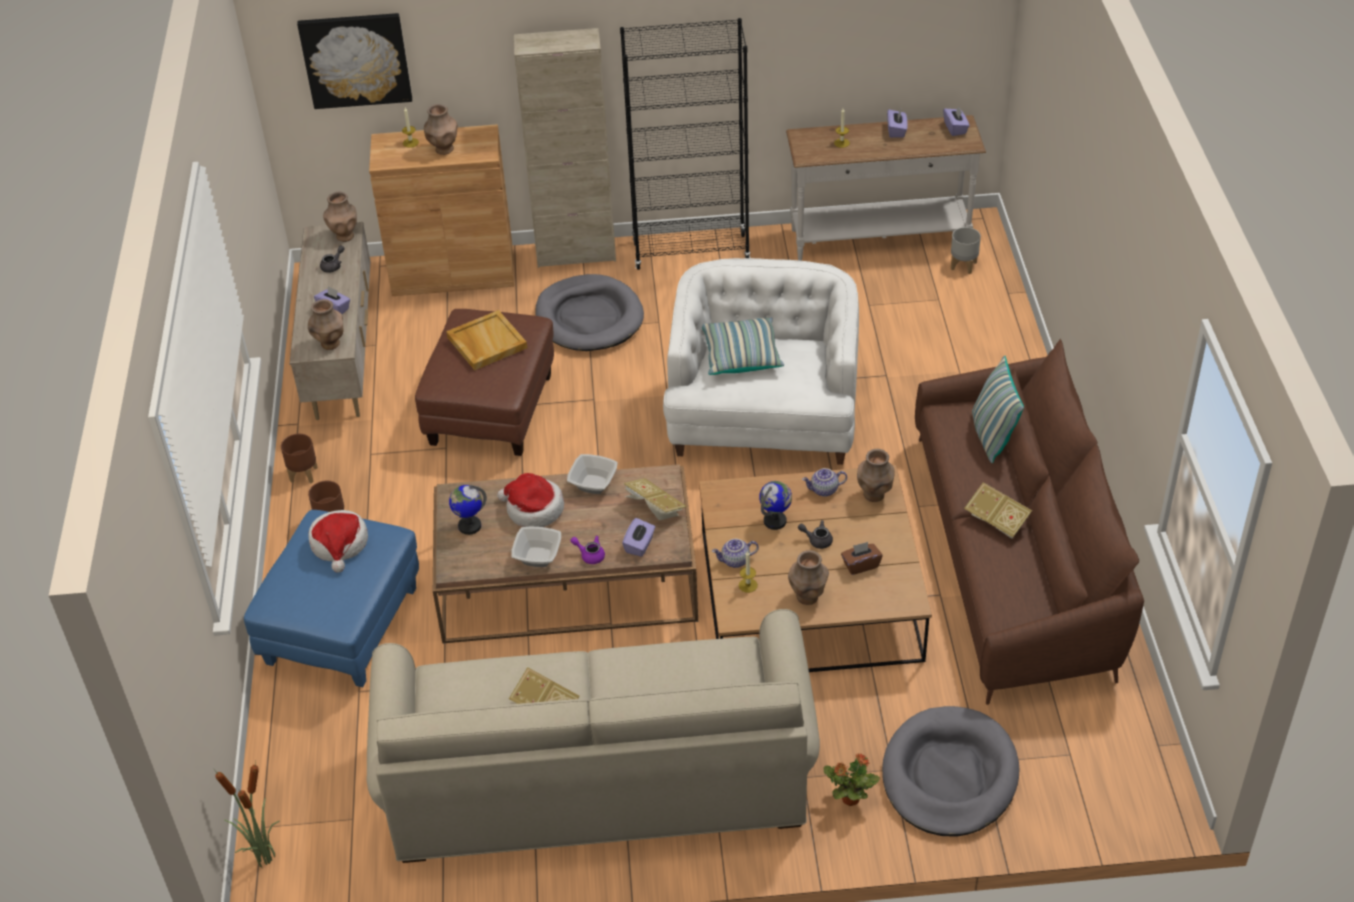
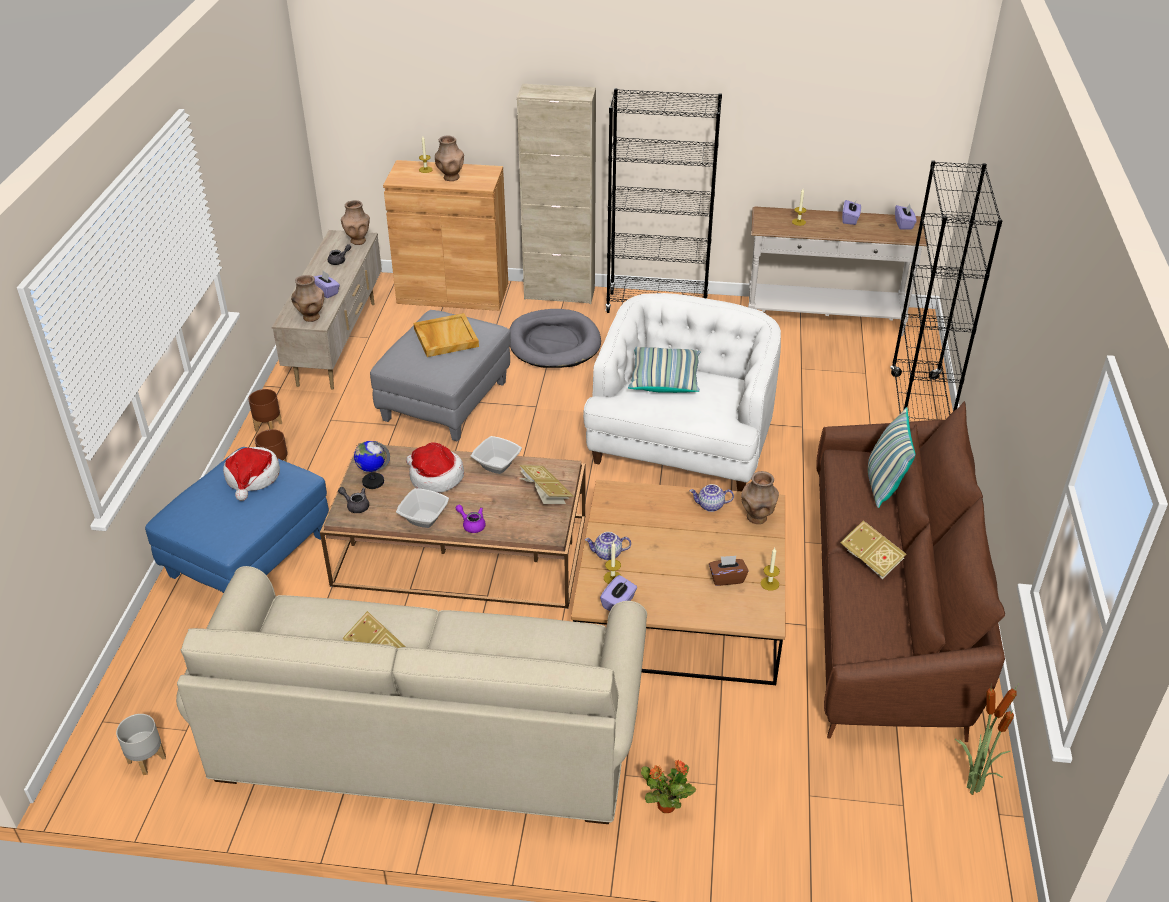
camera: 10 degrees right, 5 degrees down
potted plant [215,761,280,868] -> potted plant moved to [955,682,1020,795]
picture [297,13,412,109] -> none
brown ottoman [415,309,554,456] -> grey ottoman [370,310,511,442]
purple tissue box [622,518,655,557] -> purple tissue box moved to [600,575,637,611]
globe [759,481,792,530] -> none
brown vase [788,550,829,605] -> none
grey teapot [798,520,833,549] -> grey teapot moved to [338,487,369,513]
grey dog bed [882,706,1019,836] -> none
grey planter [951,227,981,274] -> grey planter moved to [116,714,166,775]
none -> candle [760,548,780,591]
none -> black bookcase [890,160,1003,421]

